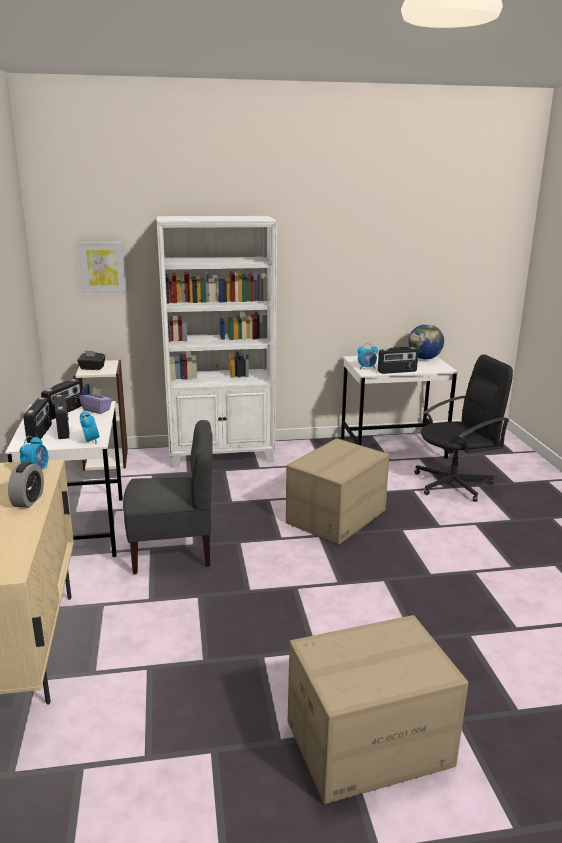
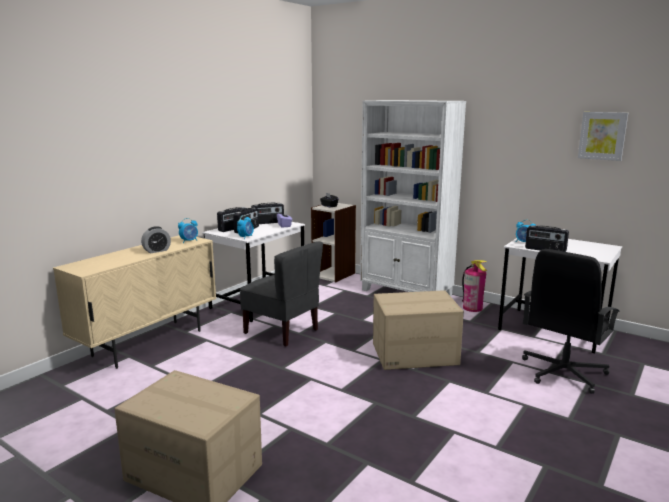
camera: 45 degrees right, 5 degrees down
picture [78,242,126,293] -> picture moved to [578,112,628,161]
globe [408,324,444,360] -> none
black office chair [414,355,513,502] -> black office chair turned 105 degrees clockwise [522,249,620,394]
none -> fire extinguisher [462,260,487,312]

